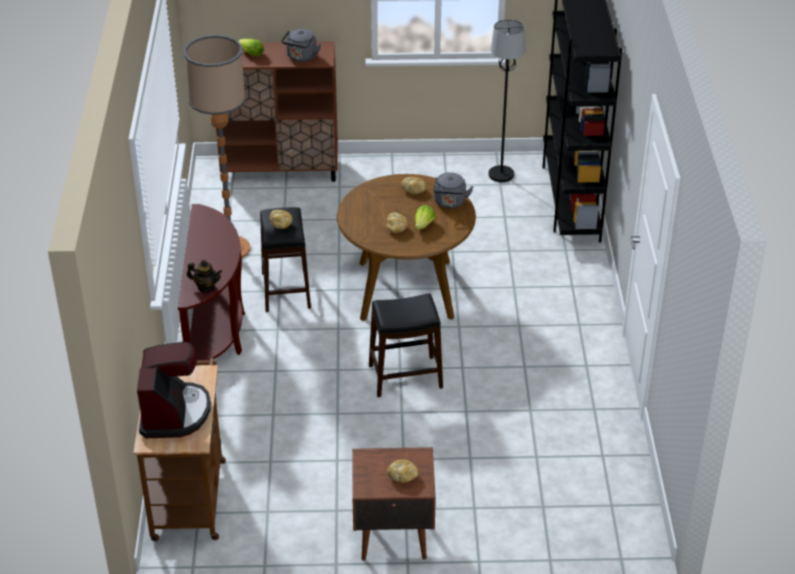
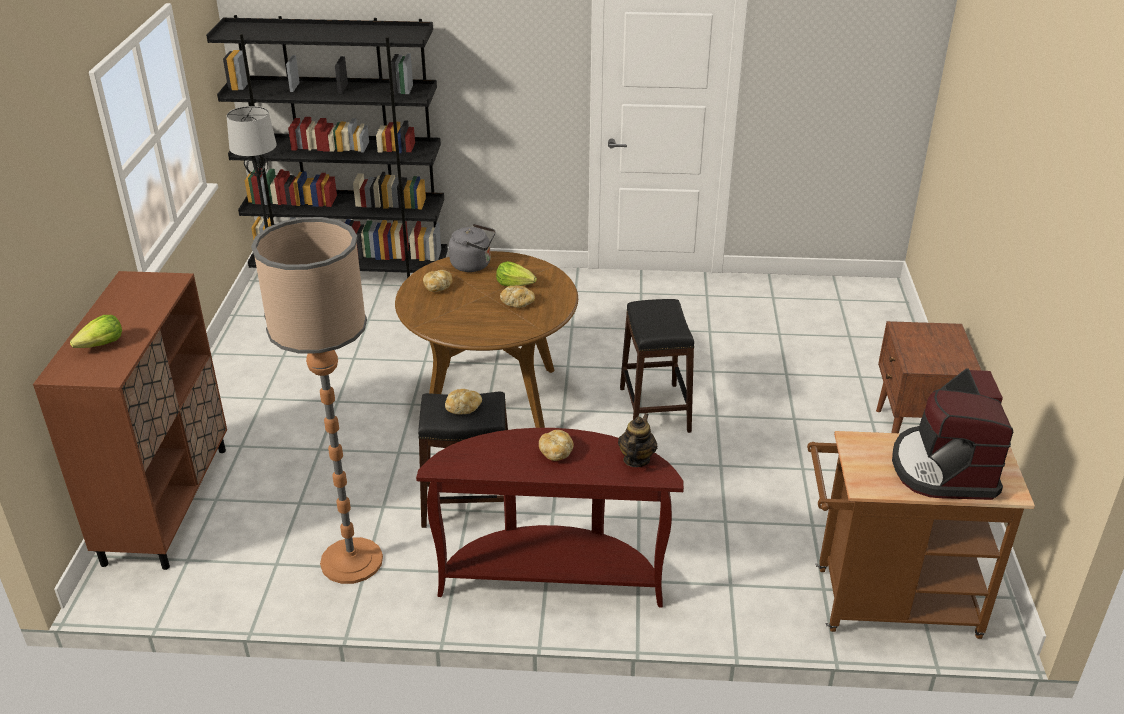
camera: 85 degrees left, 5 degrees down
coffee machine [137,342,211,438] -> coffee machine turned 90 degrees counterclockwise [892,368,1013,500]
grey kettle [282,29,321,62] -> none
bread [387,459,418,483] -> bread moved to [539,430,574,461]

